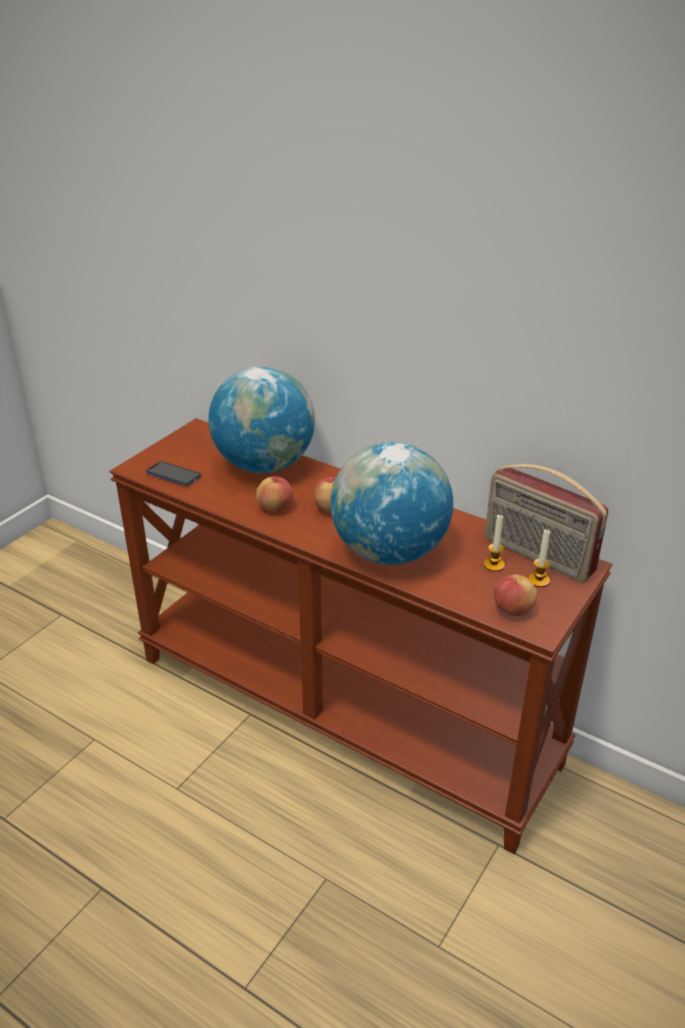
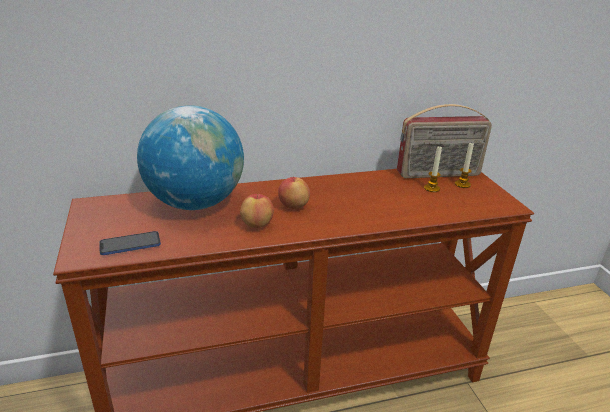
camera: 50 degrees left, 5 degrees down
globe [330,442,453,565] -> none
apple [494,575,537,616] -> none

